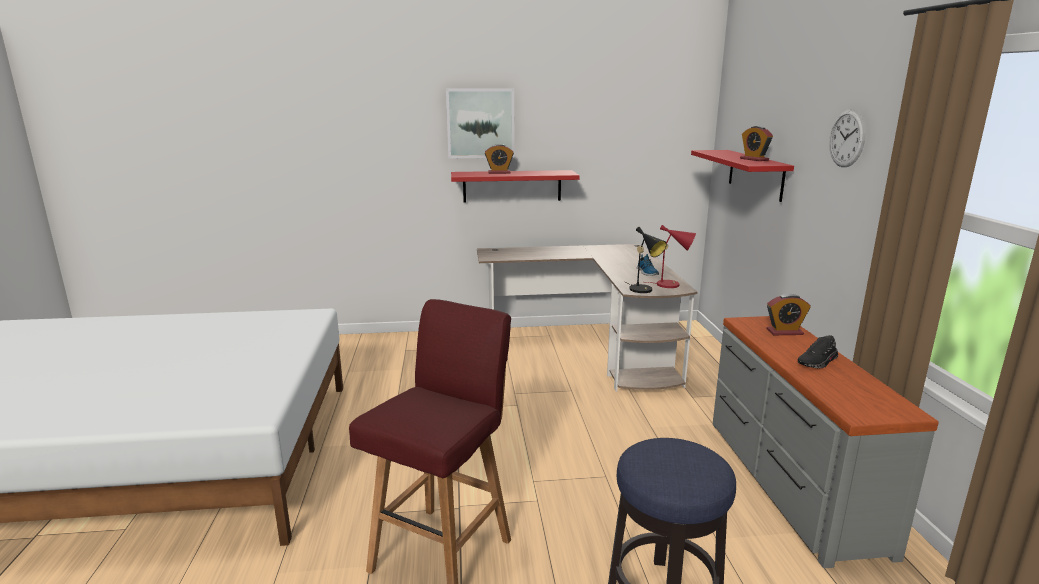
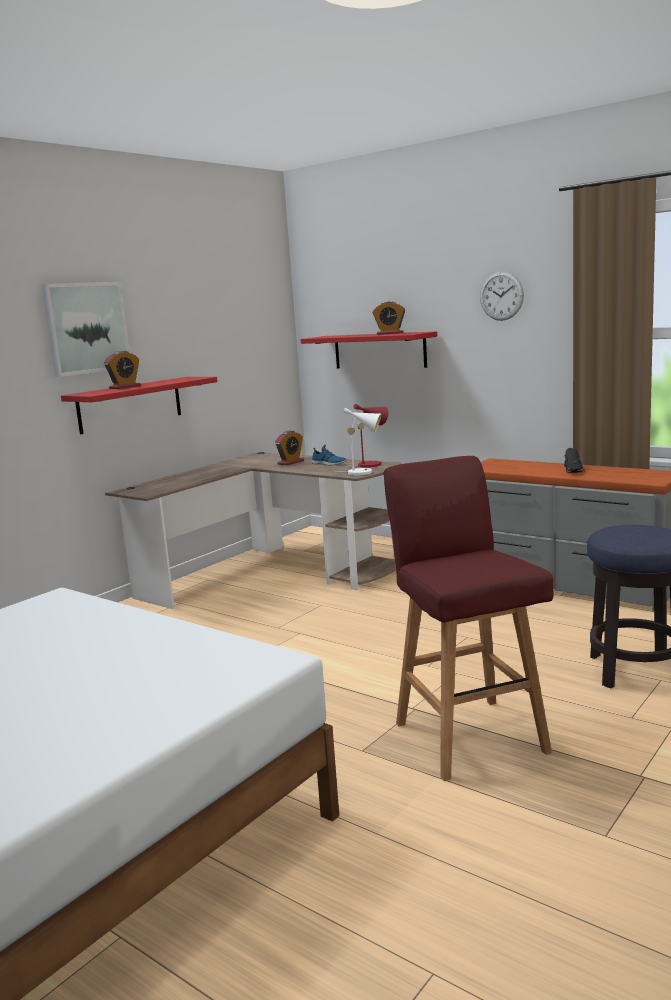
camera: 45 degrees left, 5 degrees down
black table lamp [625,227,667,293] -> white table lamp [343,408,381,475]
alarm clock [766,294,811,335] -> alarm clock moved to [275,431,304,465]

